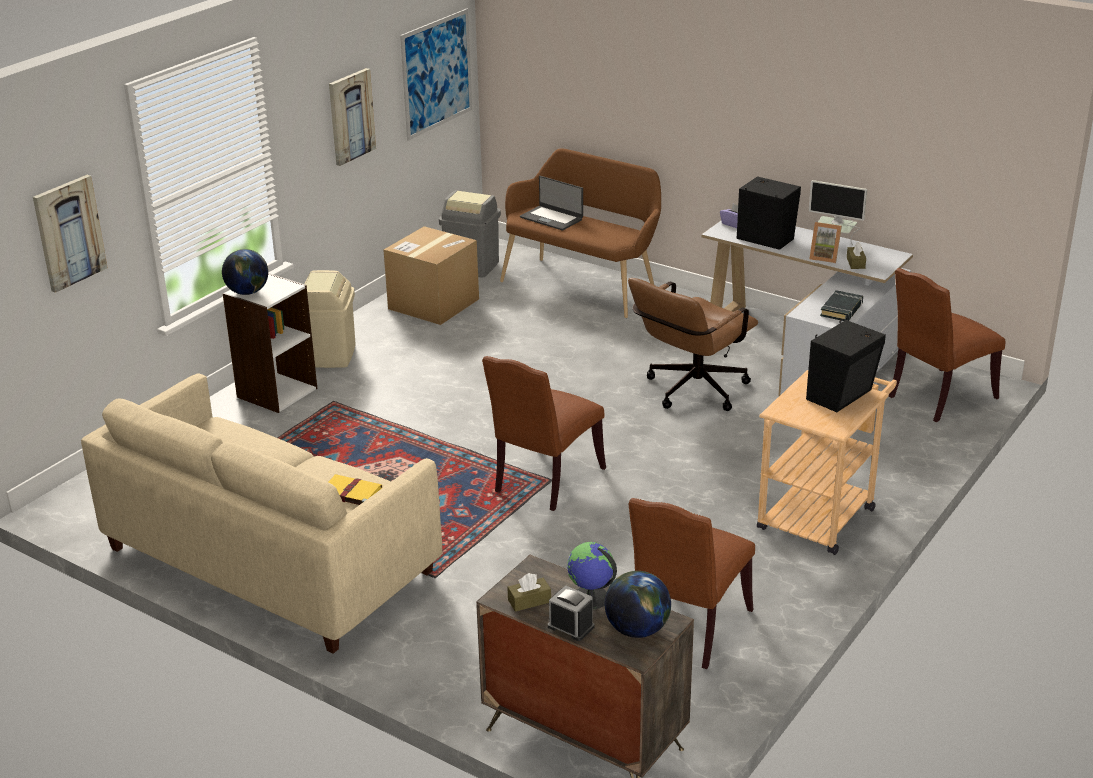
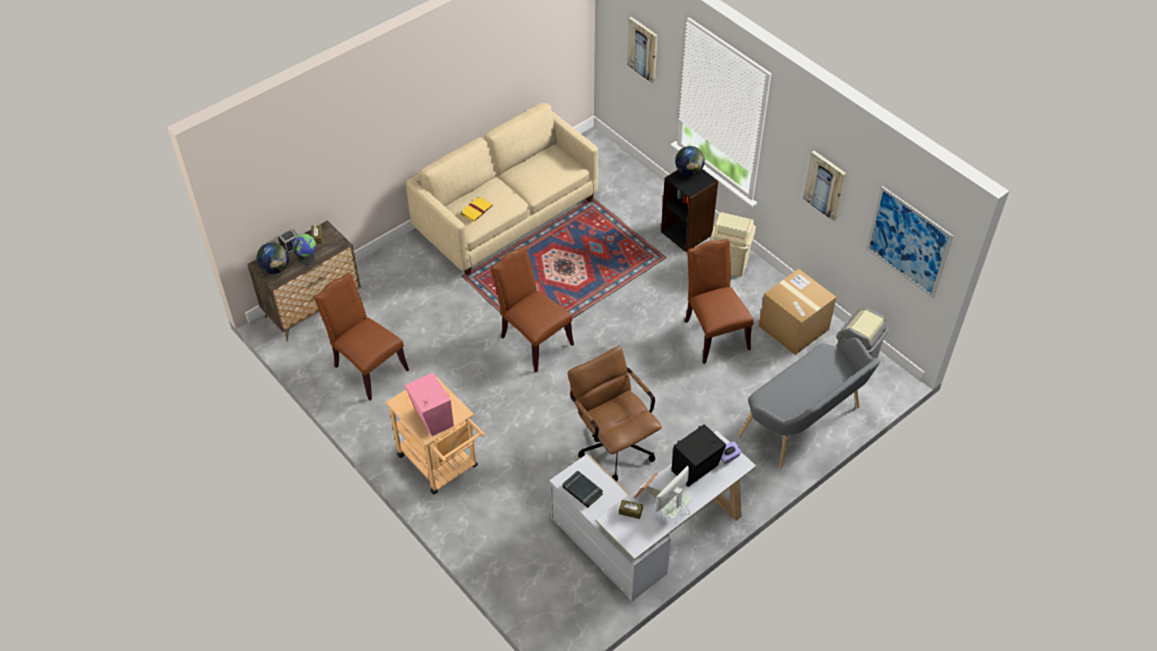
camera: 105 degrees right, 20 degrees up
white bookcase [223,273,317,413] -> black bookcase [661,169,718,252]
brown bench [500,148,661,318] -> grey bench [738,338,880,468]
laptop [520,176,583,230] -> none
black speaker [806,320,886,412] -> pink speaker [405,372,454,436]
brown chair [889,268,1006,422] -> brown chair moved to [685,239,754,364]

